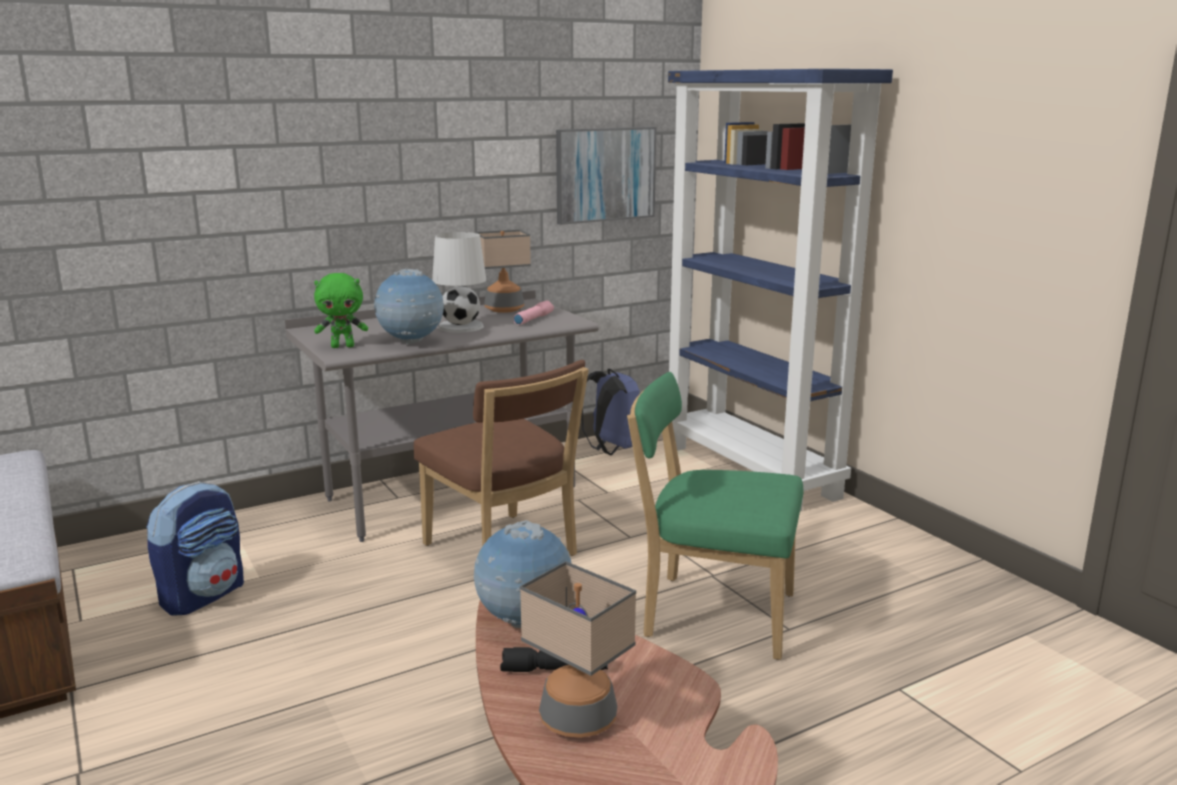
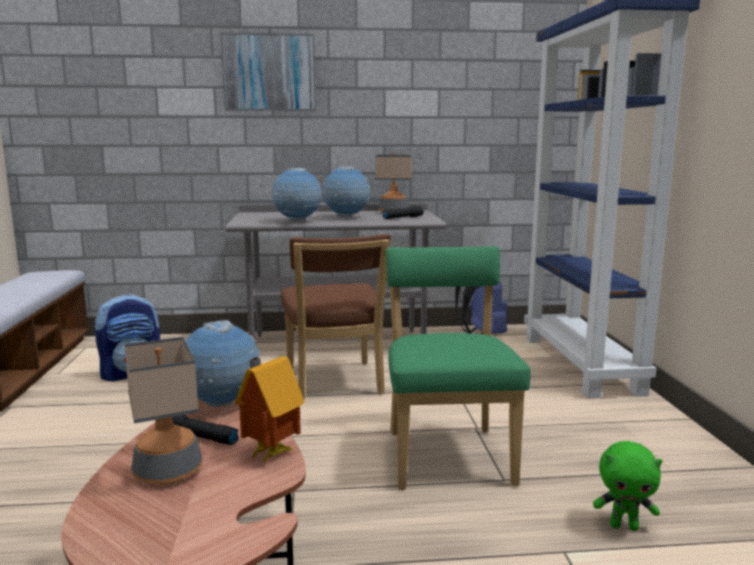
camera: 25 degrees right, 5 degrees down
green plush toy [314,273,368,348] -> green plush toy moved to [593,441,663,531]
white table lamp [432,232,486,333] -> globe [322,166,370,218]
pink flashlight [514,301,554,325] -> black flashlight [383,206,424,219]
picture [556,127,656,225] -> picture moved to [221,33,316,111]
green chair [627,372,803,660] -> green chair turned 45 degrees clockwise [386,246,531,490]
none -> toy house [235,356,305,465]

